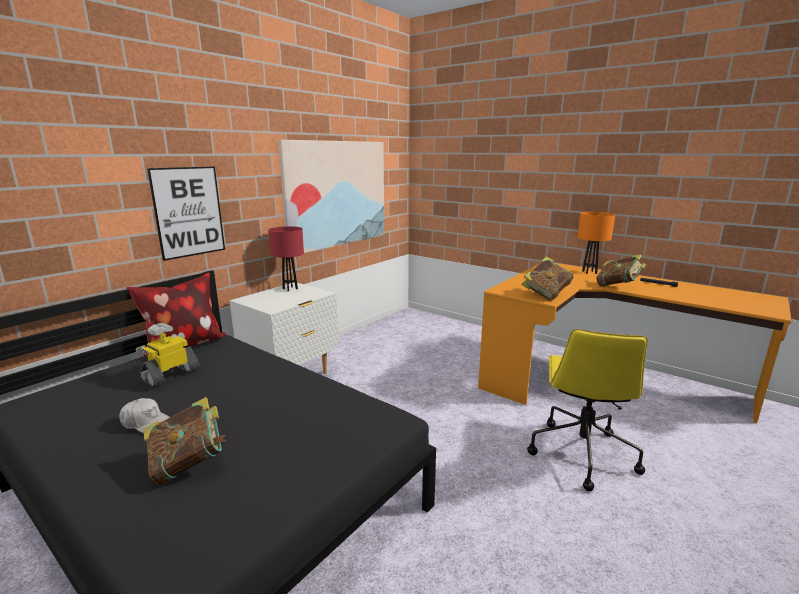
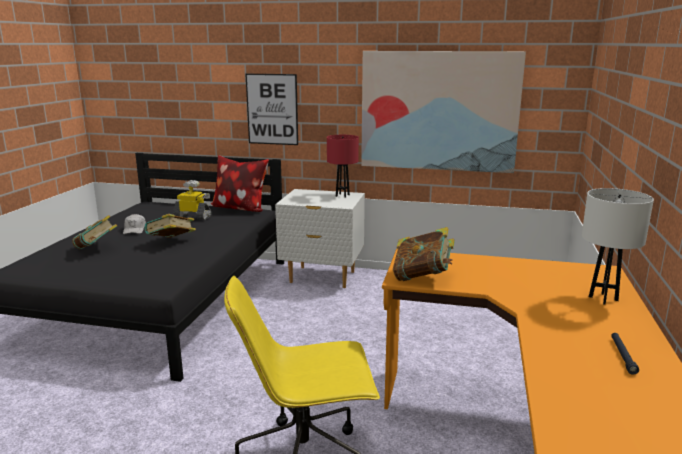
camera: 65 degrees right, 0 degrees up
orange table lamp [578,212,615,274] -> white table lamp [582,188,654,305]
book [596,254,646,287] -> book moved to [145,214,196,238]

